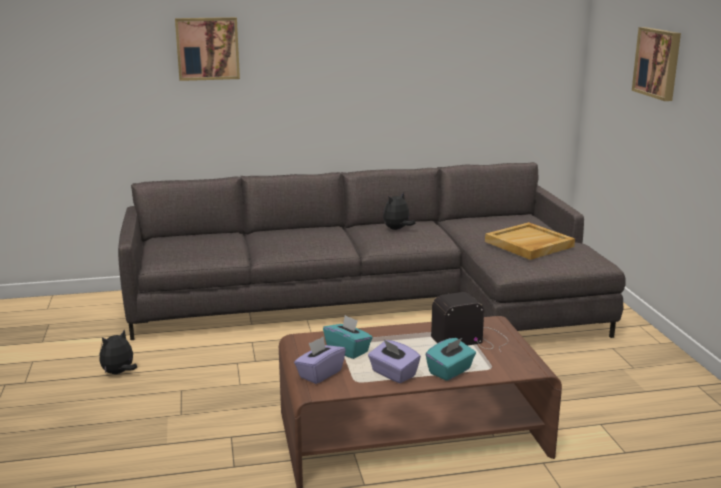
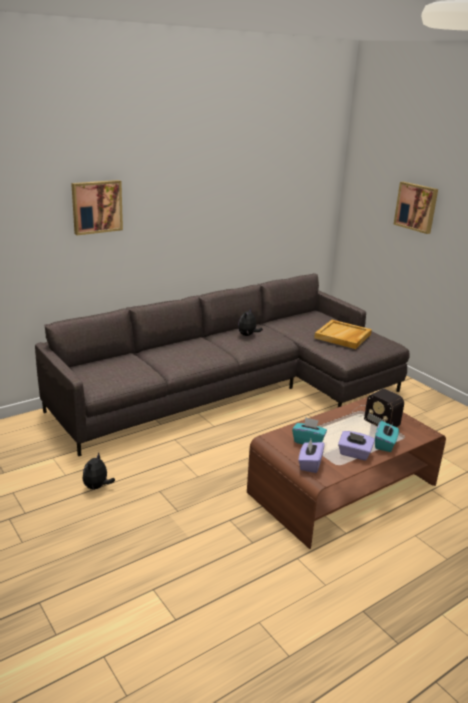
camera: 25 degrees left, 5 degrees up
radio [431,292,508,353] -> radio turned 90 degrees counterclockwise [352,389,404,427]

